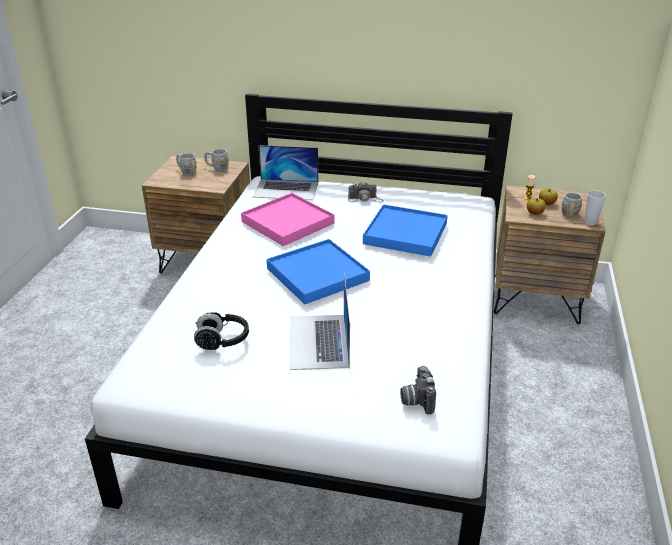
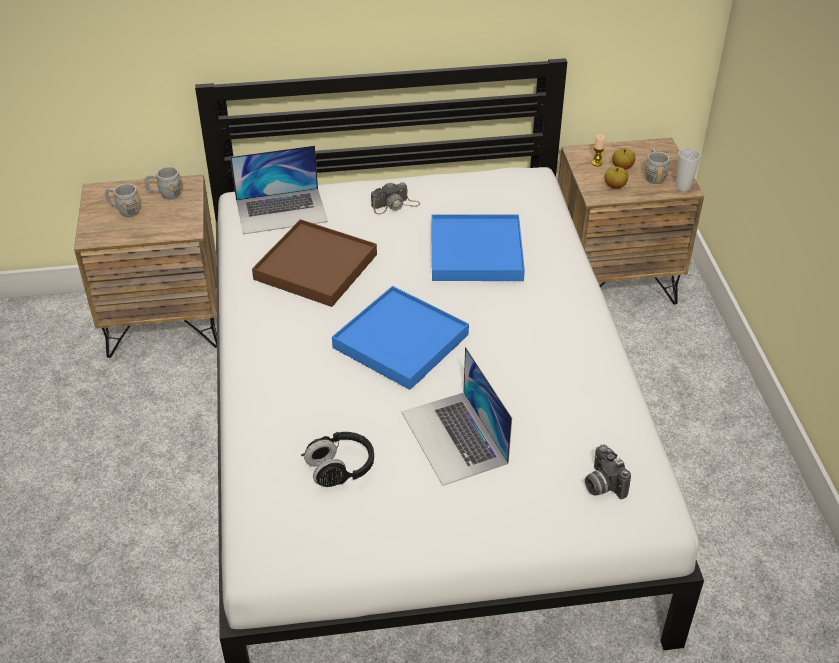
camera: 20 degrees left, 10 degrees up
pink tray [241,193,334,246] -> brown tray [252,219,377,307]

